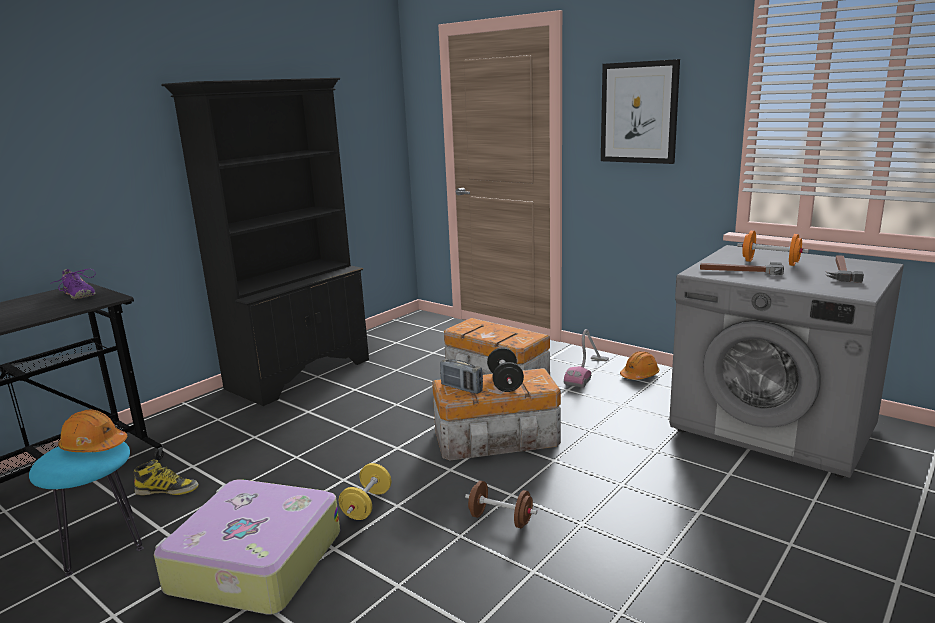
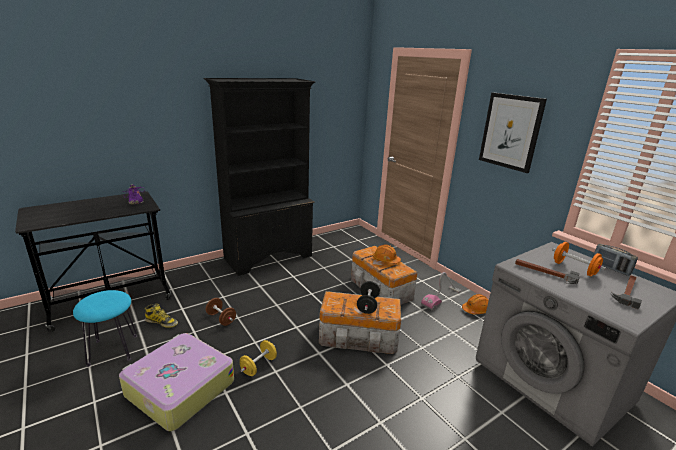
camera: 15 degrees right, 5 degrees up
orange hard hat [58,409,127,452] -> orange hard hat moved to [373,245,401,264]
radio [440,359,483,394] -> radio moved to [592,244,638,276]
brown dumbbell [465,481,537,528] -> brown dumbbell moved to [206,298,236,326]

